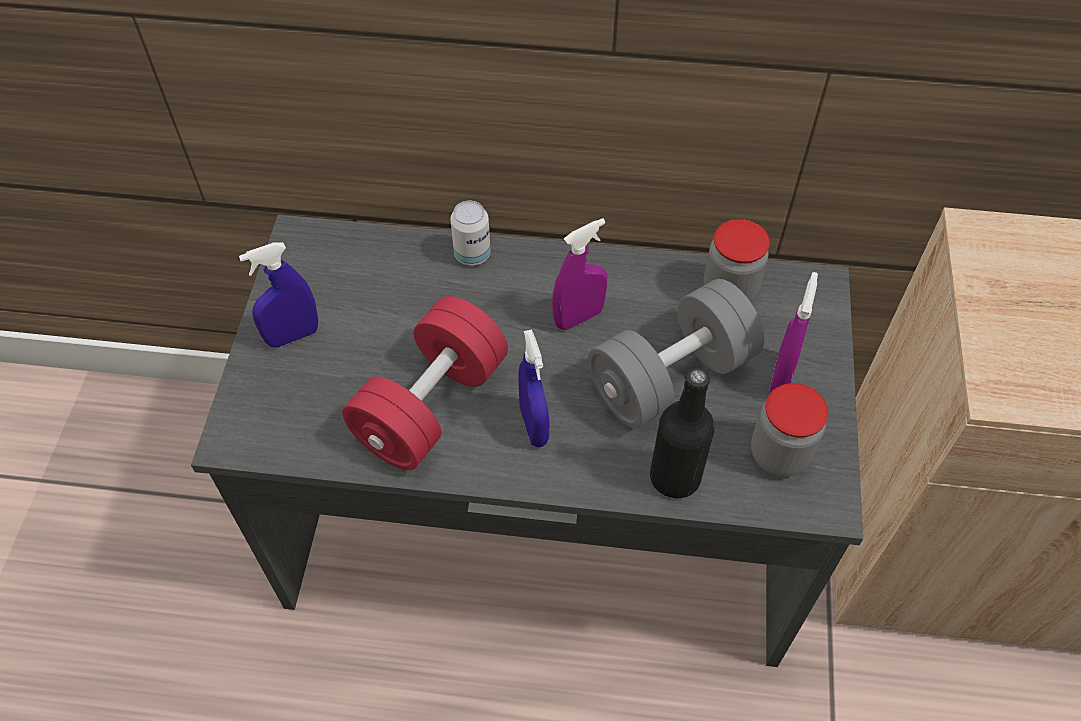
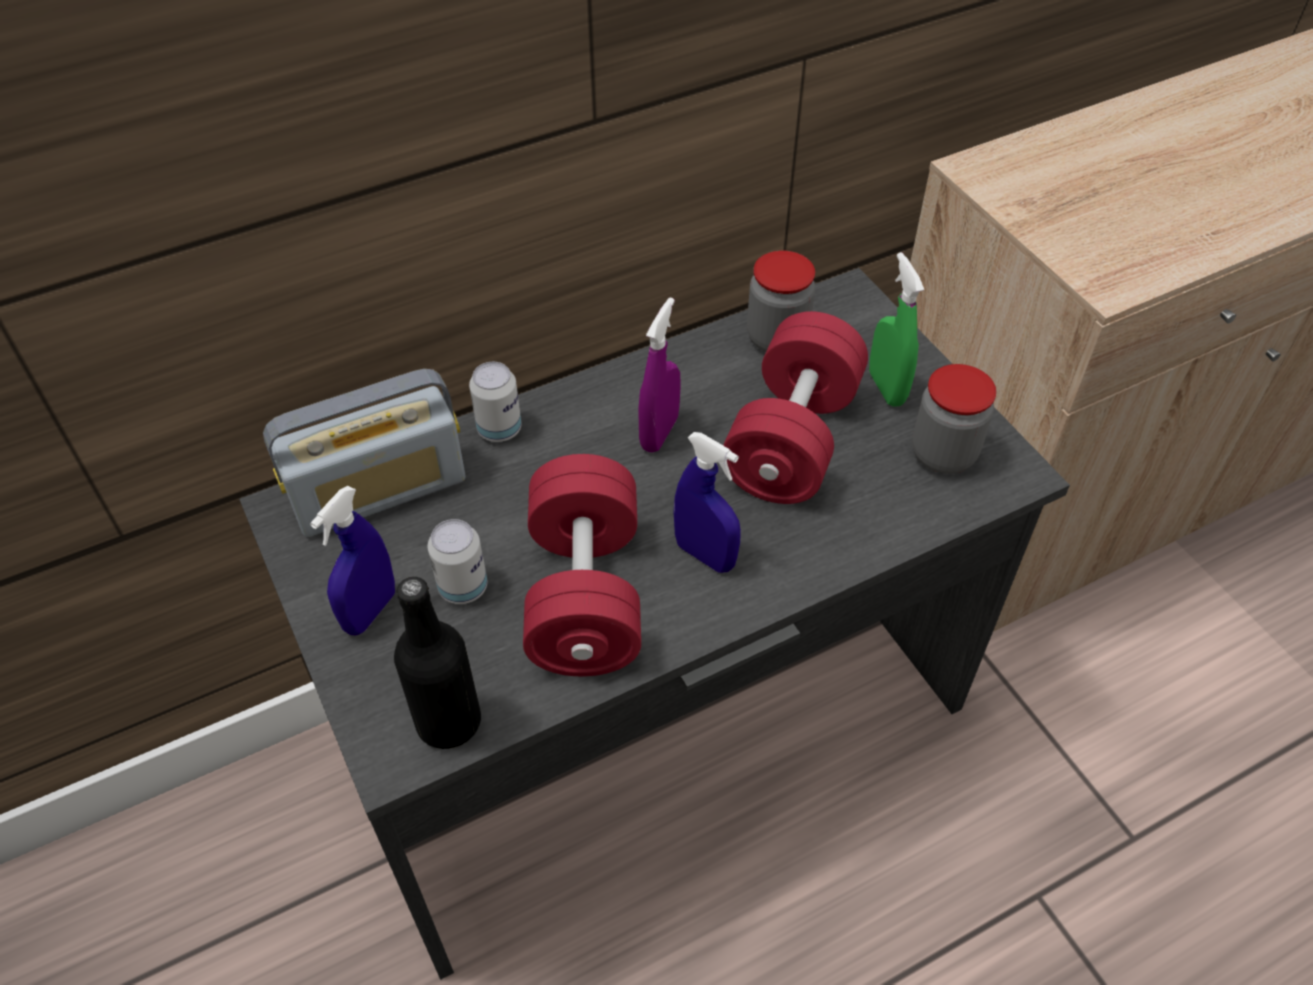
camera: 35 degrees left, 5 degrees down
grey dumbbell [588,279,764,428] -> red dumbbell [723,311,868,504]
black bottle [650,368,715,498] -> black bottle moved to [394,577,481,749]
purple spray bottle [770,272,818,392] -> green spray bottle [869,252,924,407]
none -> radio [263,369,466,537]
none -> can [428,519,487,604]

